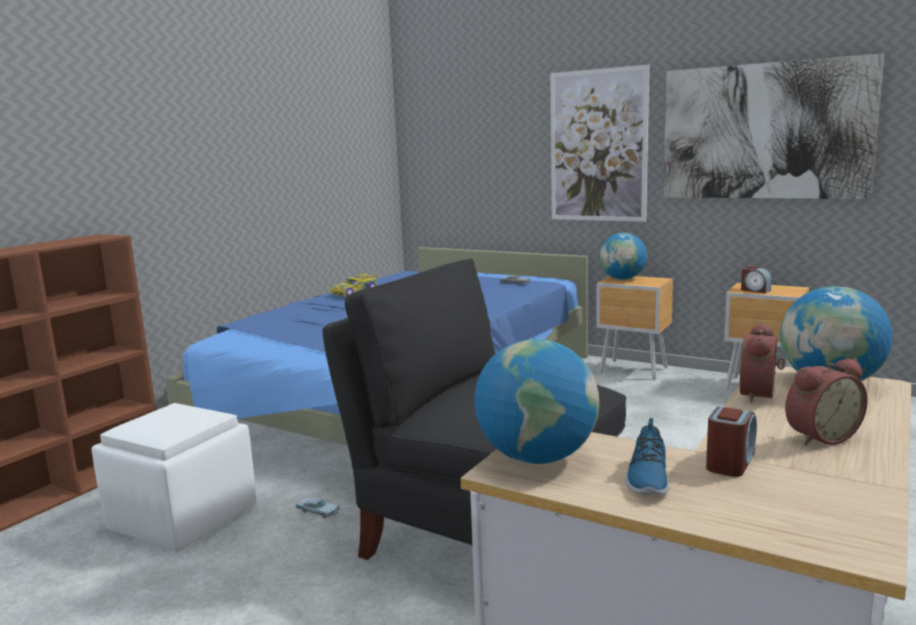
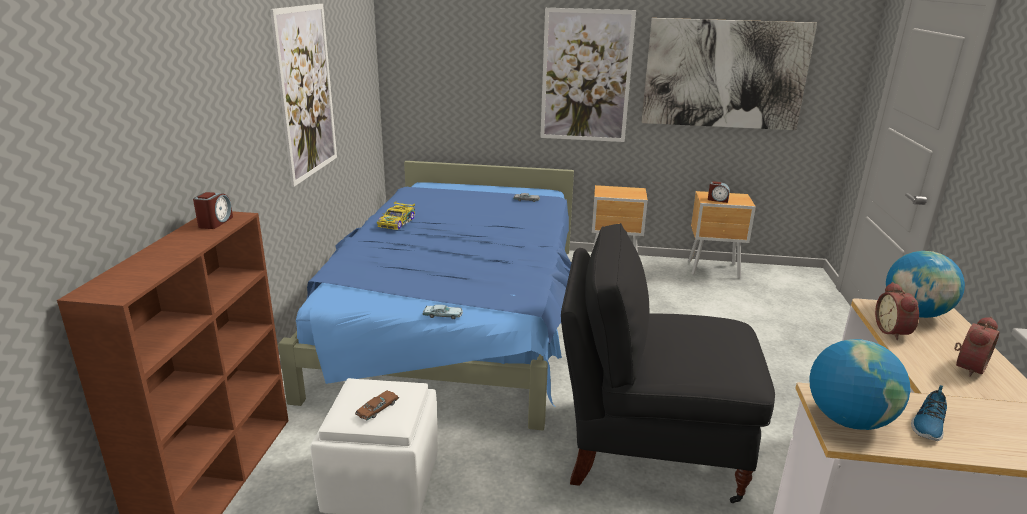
camera: 25 degrees left, 10 degrees up
blue toy car [296,497,340,518] -> blue toy car moved to [422,305,463,319]
globe [599,233,647,280] -> none
shoe [625,418,670,495] -> shoe turned 45 degrees clockwise [911,385,947,441]
alarm clock [706,406,757,477] -> alarm clock moved to [193,192,233,229]
none -> picture [270,4,337,187]
none -> brown toy car [355,390,399,421]

